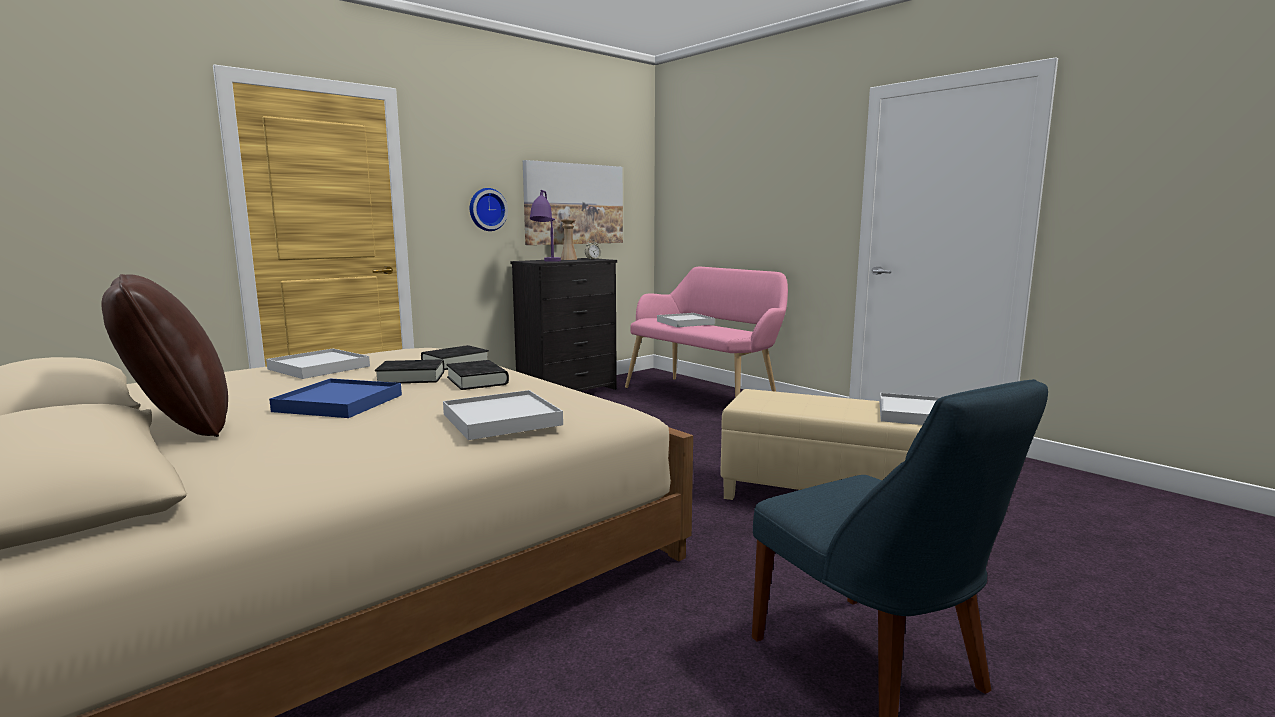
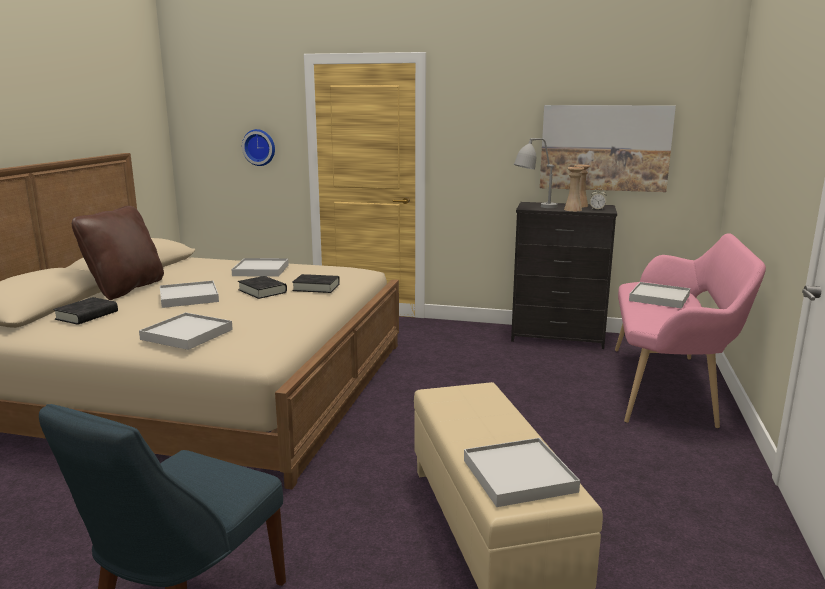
camera: 55 degrees right, 5 degrees up
blue tray [269,378,402,418] -> white tray [160,281,219,308]
black book [446,360,509,390] -> black book moved to [53,297,118,325]
wall clock [470,188,508,231] -> wall clock moved to [242,129,275,166]
purple table lamp [530,190,561,262] -> grey table lamp [514,138,557,208]
none -> beige vase [564,167,584,211]

